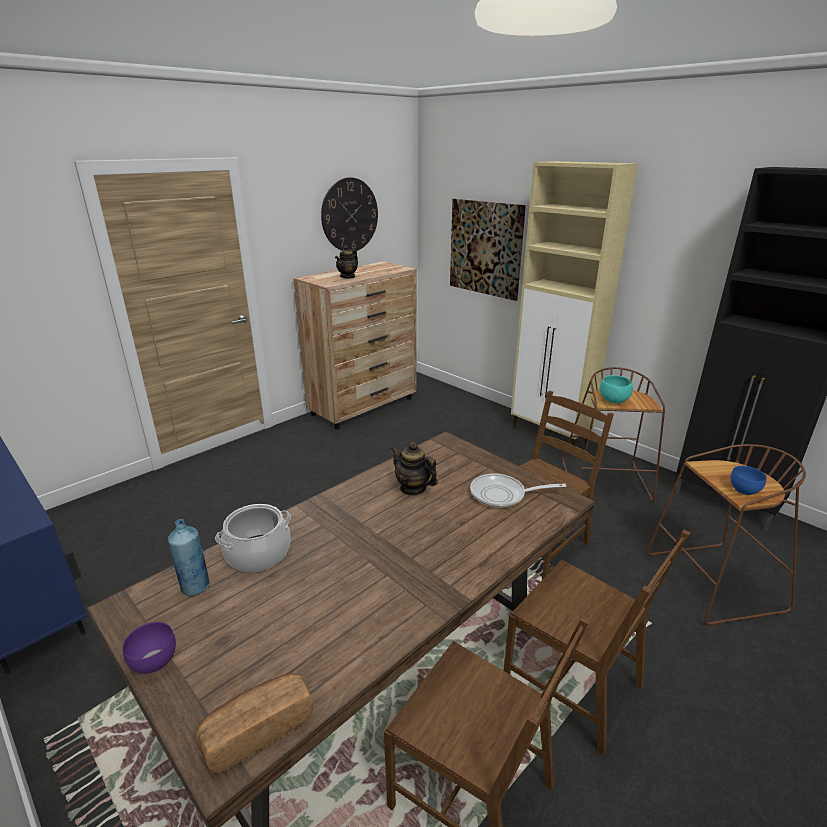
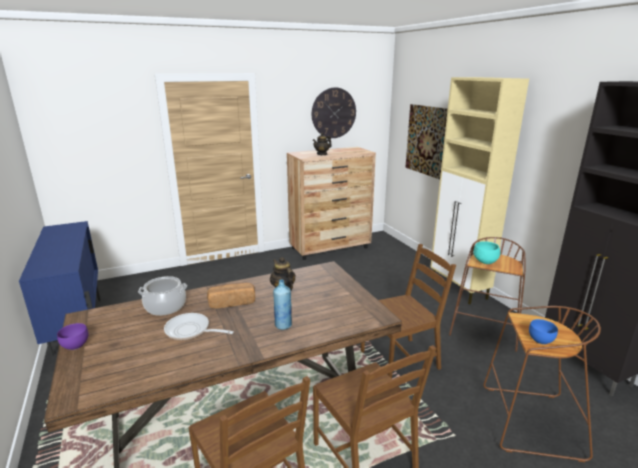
camera: 20 degrees right, 5 degrees down
blue bottle [168,519,210,596] -> blue bottle moved to [273,280,292,330]
bread [195,673,313,774] -> bread moved to [207,283,255,308]
frying pan [470,473,566,508] -> frying pan moved to [164,313,234,340]

